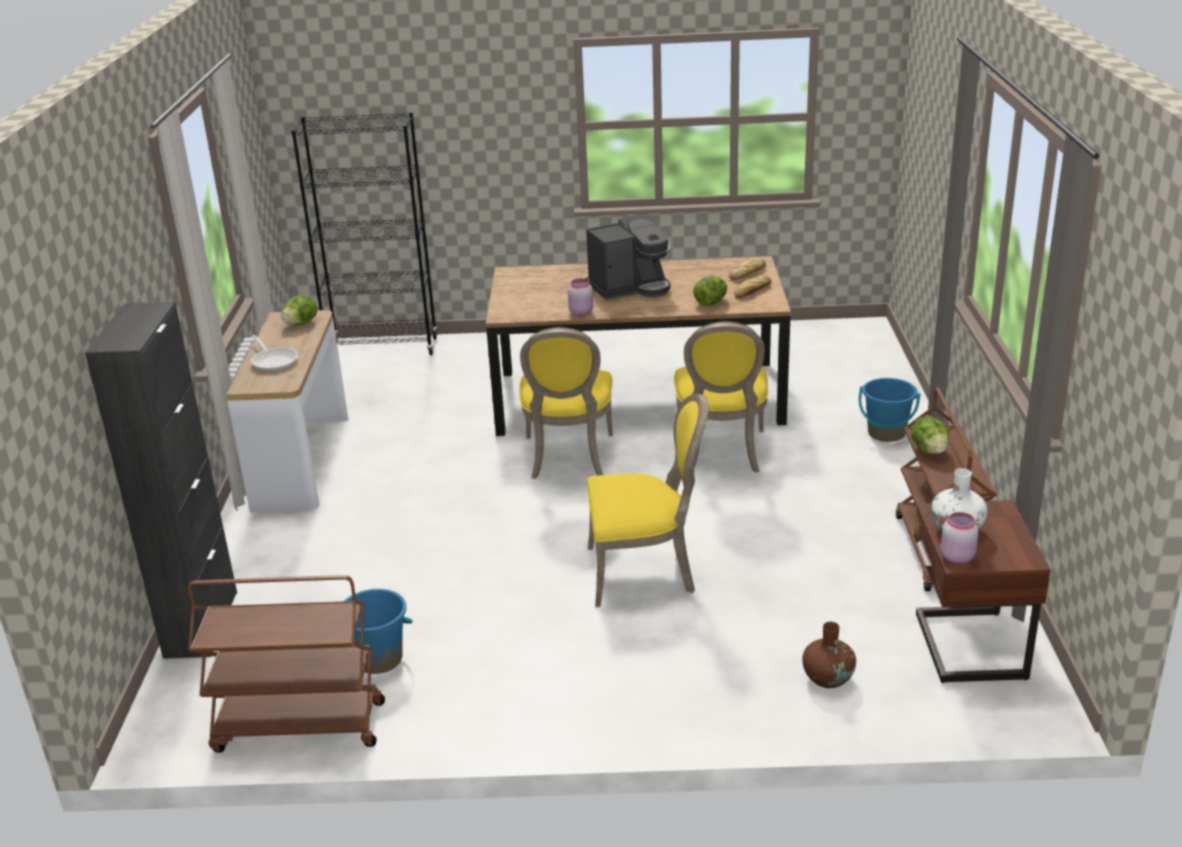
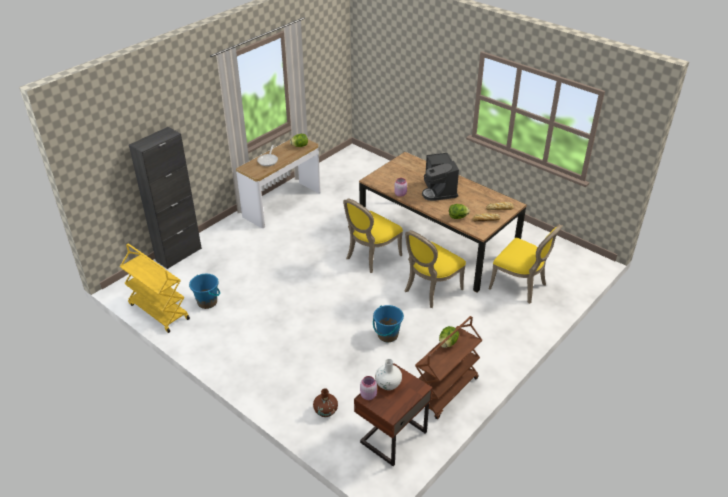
camera: 40 degrees right, 10 degrees up
brown cart [188,575,385,753] -> yellow cart [120,244,190,333]
black bookcase [291,112,438,355] -> none
coffee machine [585,214,671,300] -> coffee machine turned 60 degrees clockwise [422,153,459,201]
yellow chair [587,394,709,607] -> yellow chair moved to [489,224,563,304]
blue bucket [859,378,921,442] -> blue bucket moved to [373,305,404,342]

